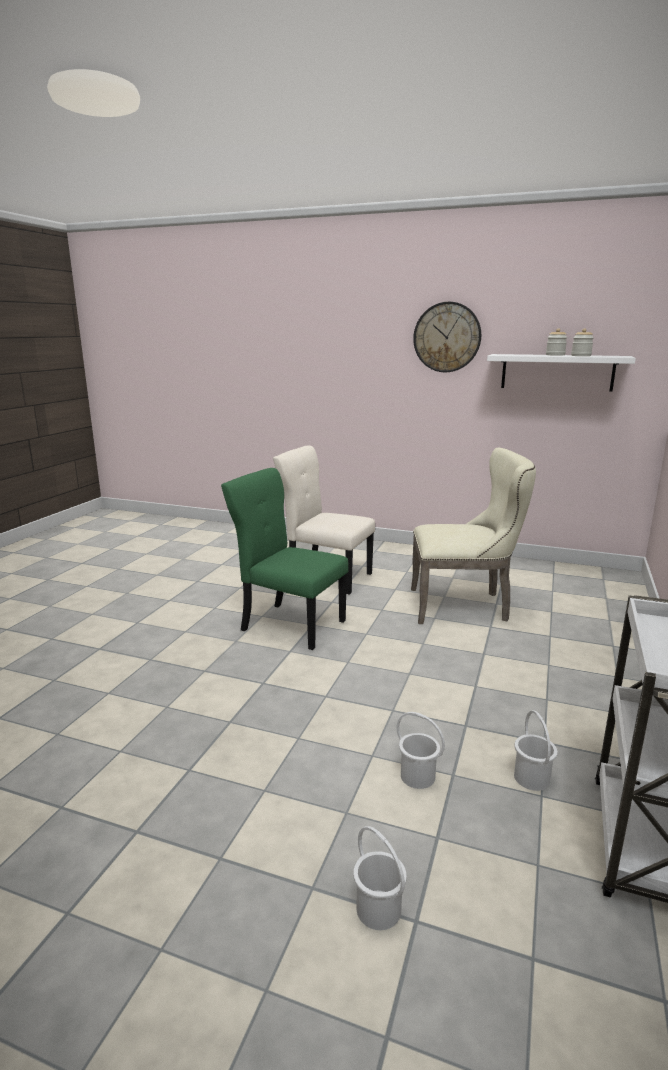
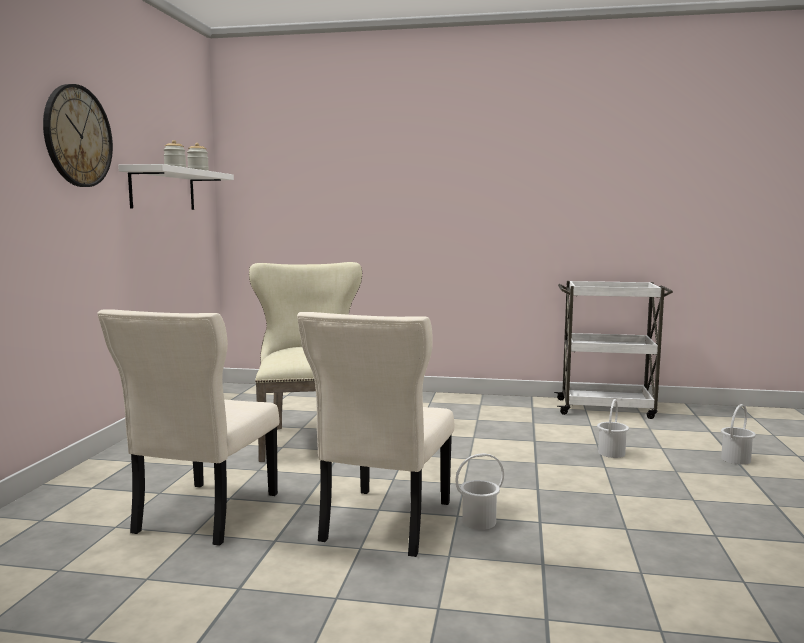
camera: 100 degrees left, 10 degrees down
green chair [221,468,349,650] -> beige chair [297,312,454,557]
white bucket [514,710,558,791] -> white bucket moved to [455,453,504,530]

